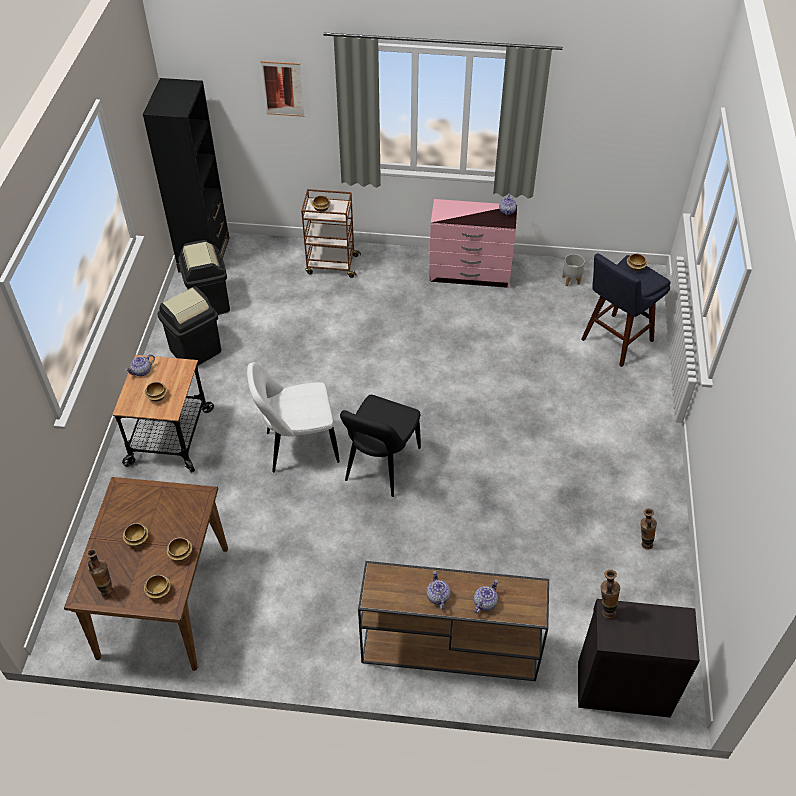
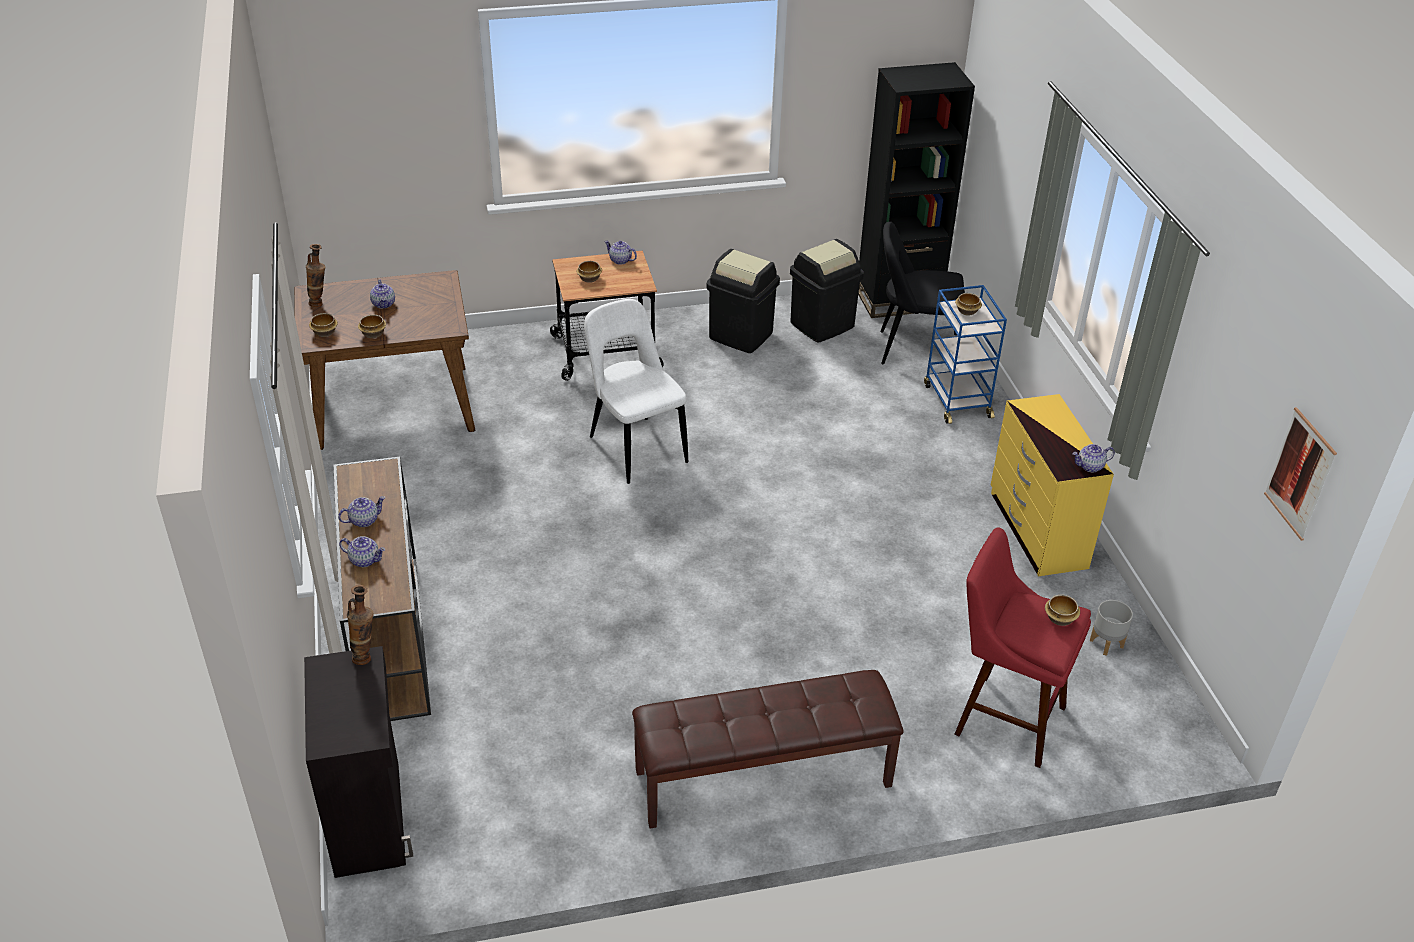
camera: 70 degrees right, 10 degrees down
bowl [123,523,149,546] -> teapot [370,279,395,309]
picture [261,61,305,117] -> picture moved to [1264,407,1337,541]
brown cart [301,189,361,278] -> blue cart [924,285,1007,424]
black chair [340,395,421,497] -> black chair moved to [880,222,965,364]
pink dresser [429,199,517,288] -> yellow dresser [991,394,1114,576]
blue stool [581,253,671,367] -> red stool [954,528,1091,768]
vase [640,508,657,550] -> none
none -> brown bench [632,670,904,829]

